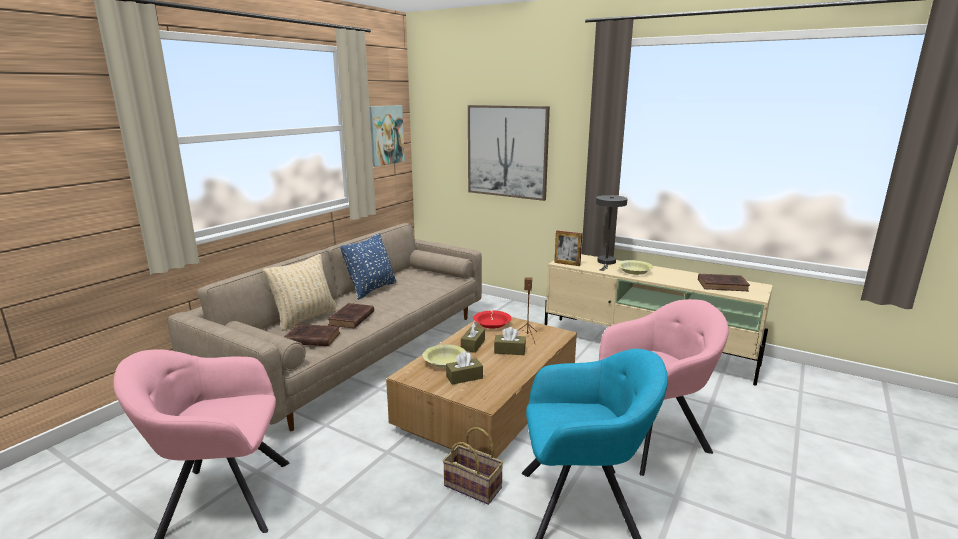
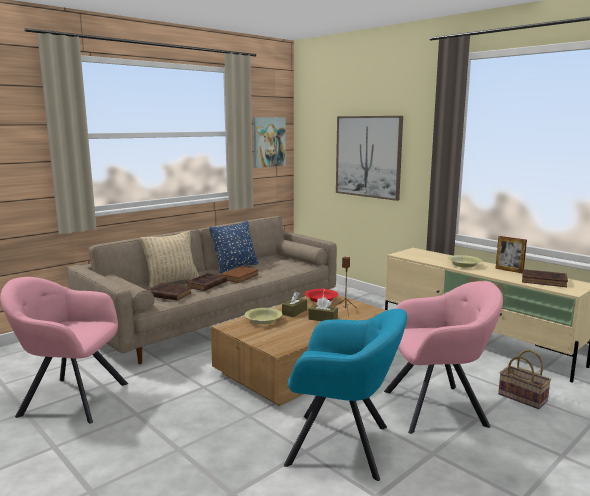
camera: 15 degrees right, 5 degrees down
basket [443,427,503,505] -> basket moved to [498,350,551,409]
brown tissue box [446,351,483,385] -> none
picture frame [554,231,582,266] -> picture frame moved to [496,236,527,273]
grey table lamp [596,195,627,271] -> none
none -> brown book [220,266,259,283]

